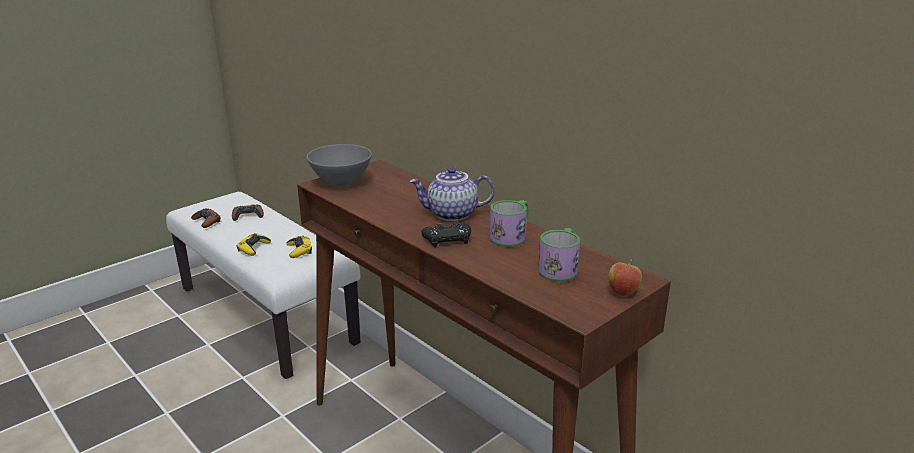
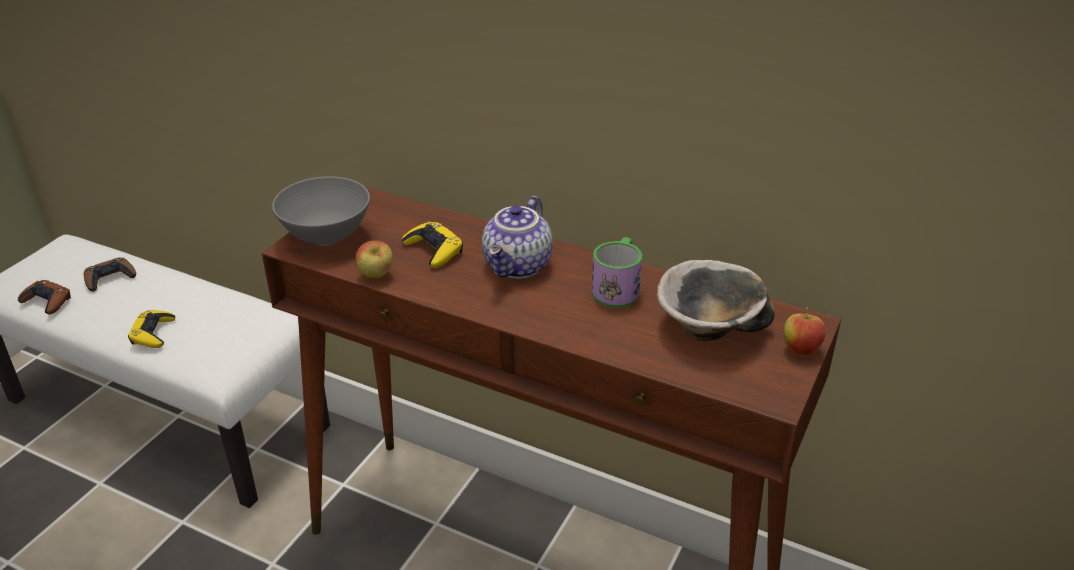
camera: 20 degrees left, 10 degrees up
yellow game controller [287,236,312,258] -> yellow game controller moved to [402,222,463,268]
teapot [409,167,495,221] -> teapot turned 45 degrees counterclockwise [482,195,553,279]
black game controller [421,222,471,247] -> none
mug [538,228,580,282] -> bowl [657,260,775,341]
none -> apple [356,240,393,278]

